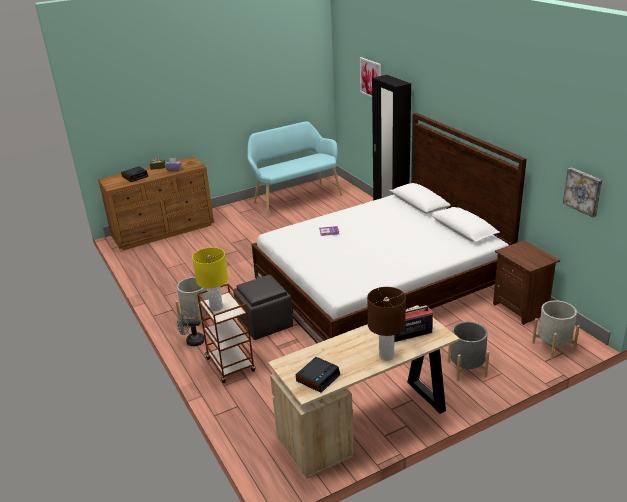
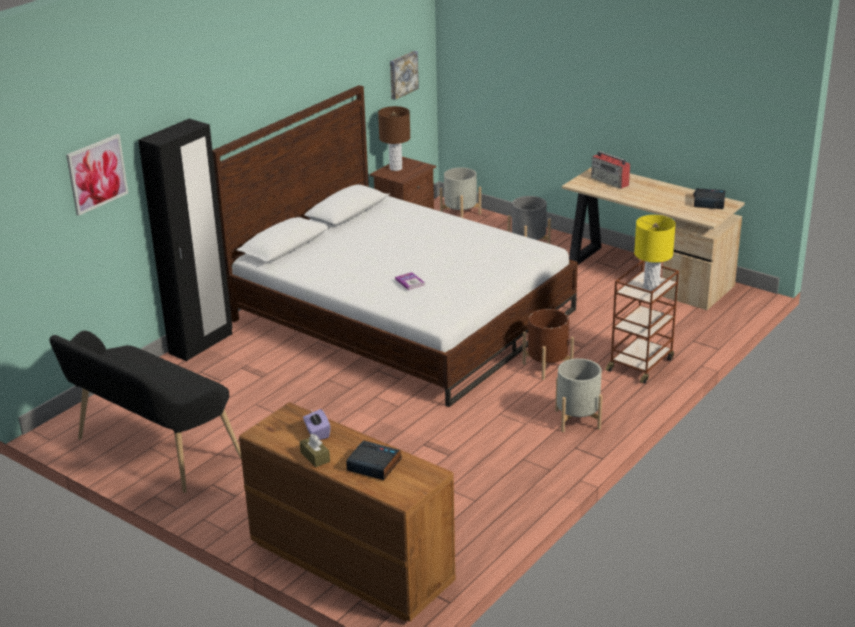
camera: 115 degrees left, 0 degrees up
grey fan [177,311,205,346] -> none
grey ottoman [233,275,293,340] -> brown planter [522,309,574,380]
turquoise bench [247,121,342,217] -> black bench [49,331,241,493]
brown table lamp [367,287,406,361] -> brown table lamp moved to [378,106,410,171]

